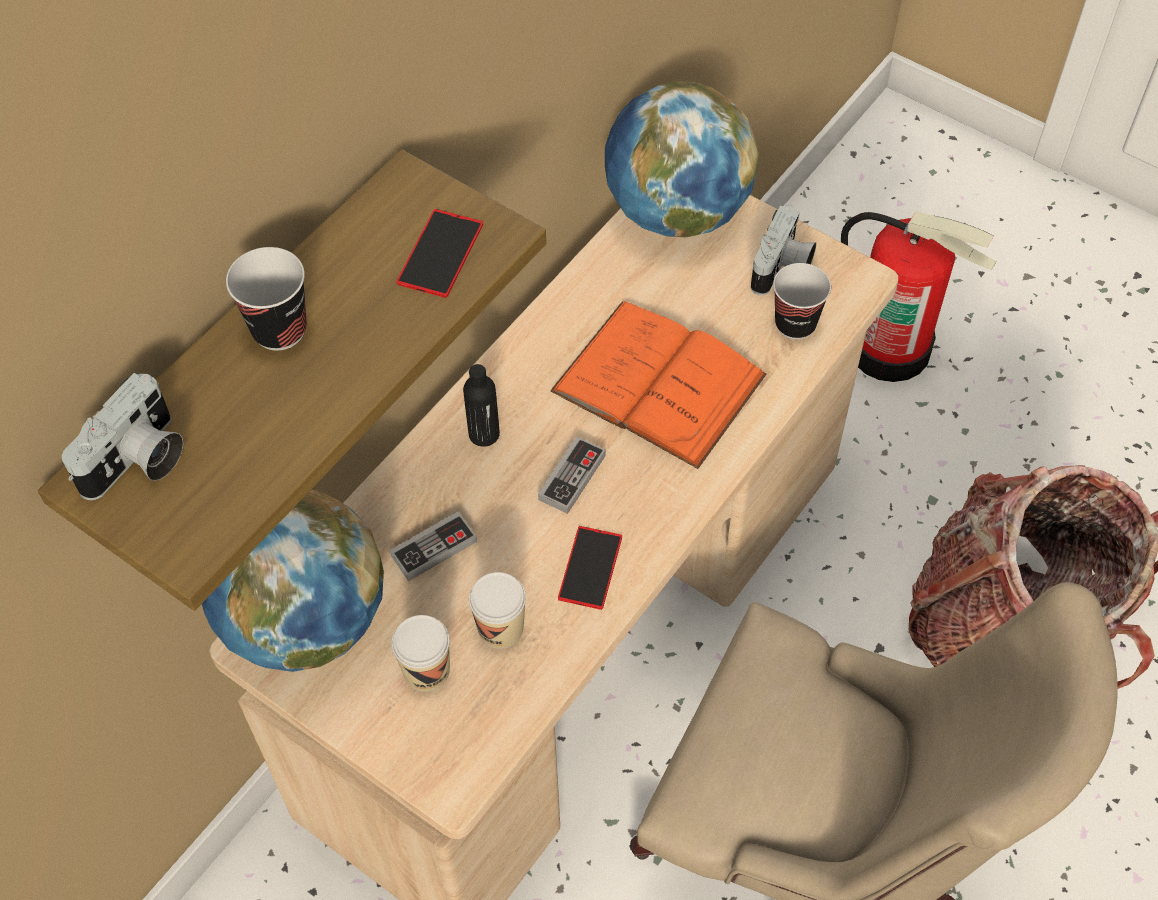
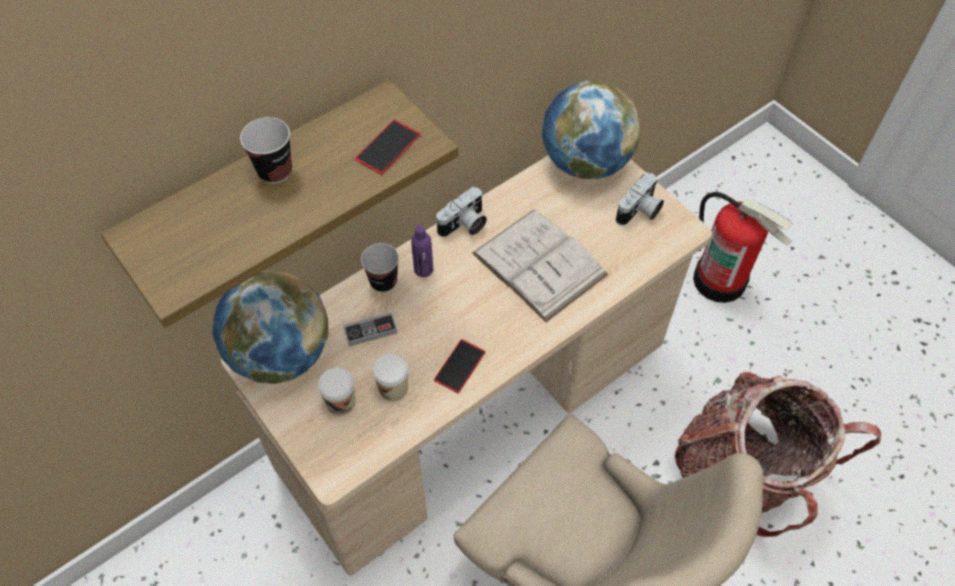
camera: 15 degrees right, 0 degrees up
camera [62,373,183,500] -> camera moved to [436,187,487,237]
black bottle [463,364,500,447] -> purple bottle [411,225,433,277]
game controller [538,436,606,514] -> none
orange book [550,301,767,469] -> white book [472,209,608,322]
cup [773,263,831,340] -> cup moved to [361,243,399,292]

